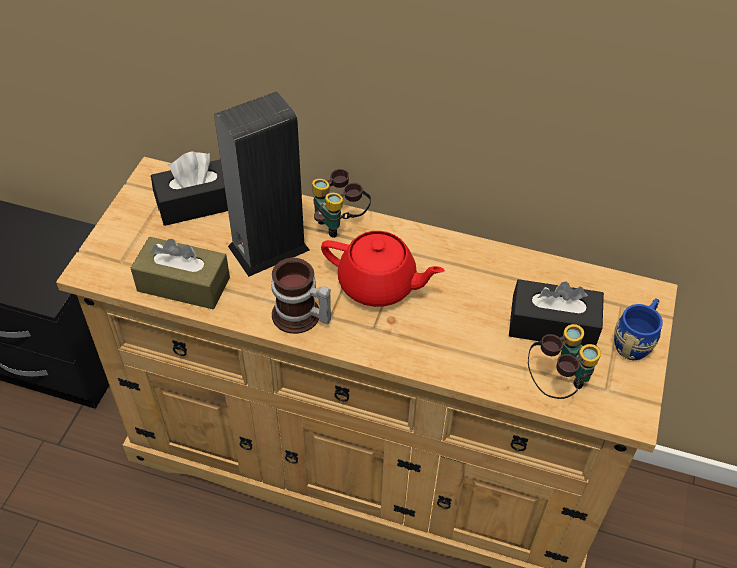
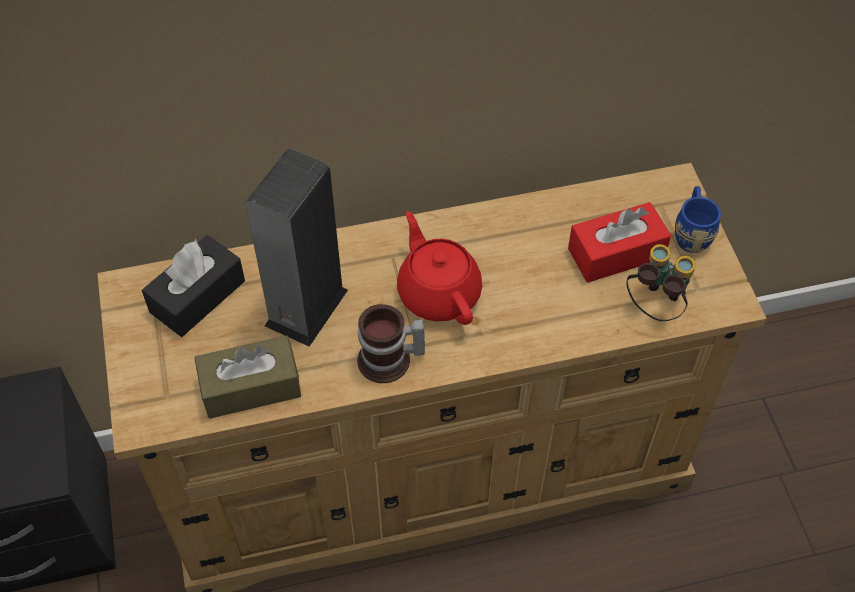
camera: 30 degrees left, 5 degrees up
binoculars [312,169,371,238] -> none
red teapot [321,231,445,307] -> red teapot turned 105 degrees counterclockwise [397,211,482,325]
black tissue box [509,279,604,346] -> red tissue box [568,202,671,283]

